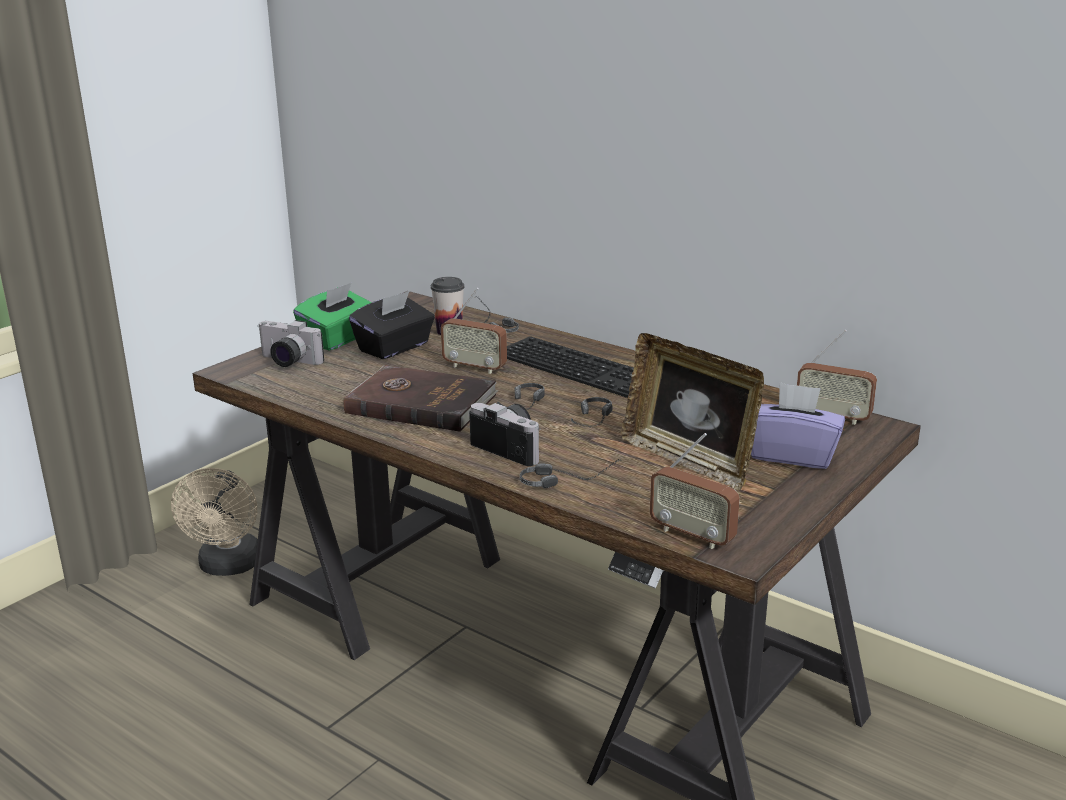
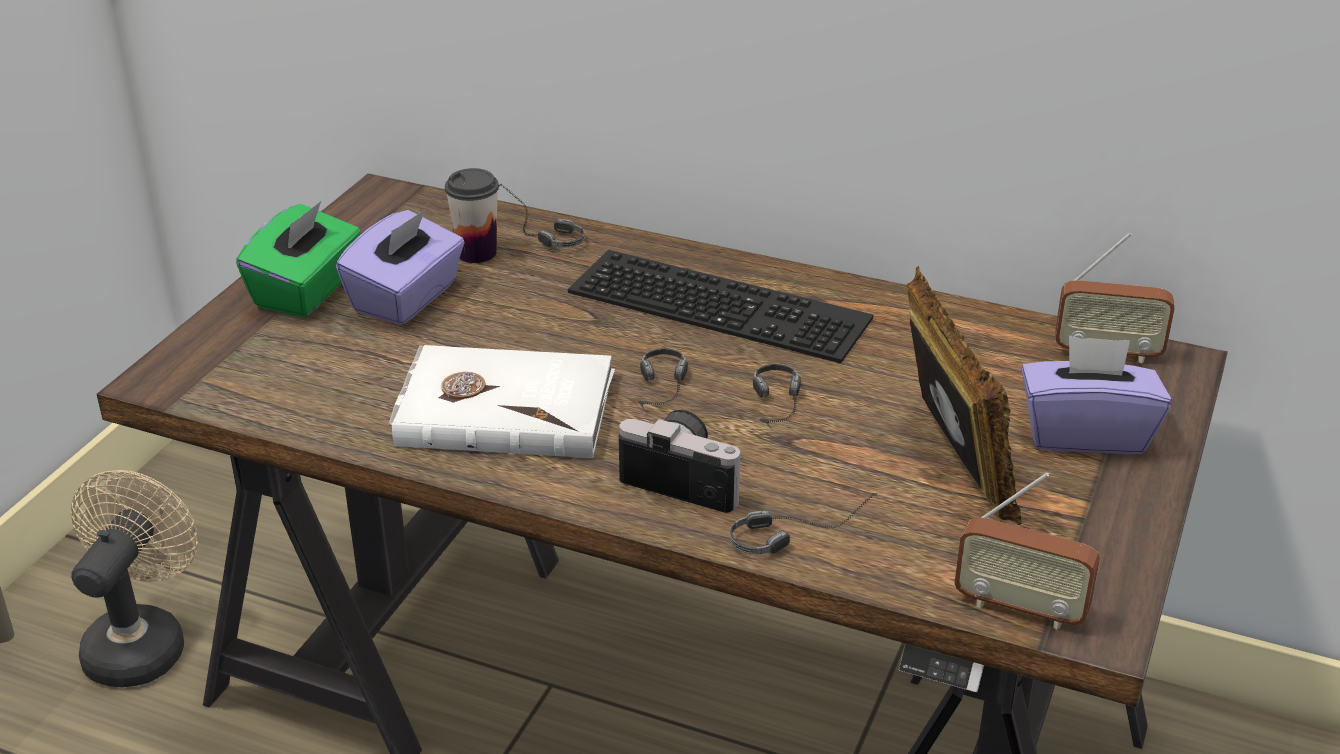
camera: 15 degrees left, 10 degrees up
beige fan [171,468,258,576] -> beige fan turned 150 degrees counterclockwise [71,470,198,687]
camera [258,320,324,367] -> none
brown book [343,365,498,432] -> white book [389,345,615,458]
black tissue box [349,291,435,359] -> purple tissue box [336,209,465,325]
radio [441,288,507,374] -> none
picture frame [621,333,764,491] -> picture frame turned 135 degrees counterclockwise [906,266,1021,525]

